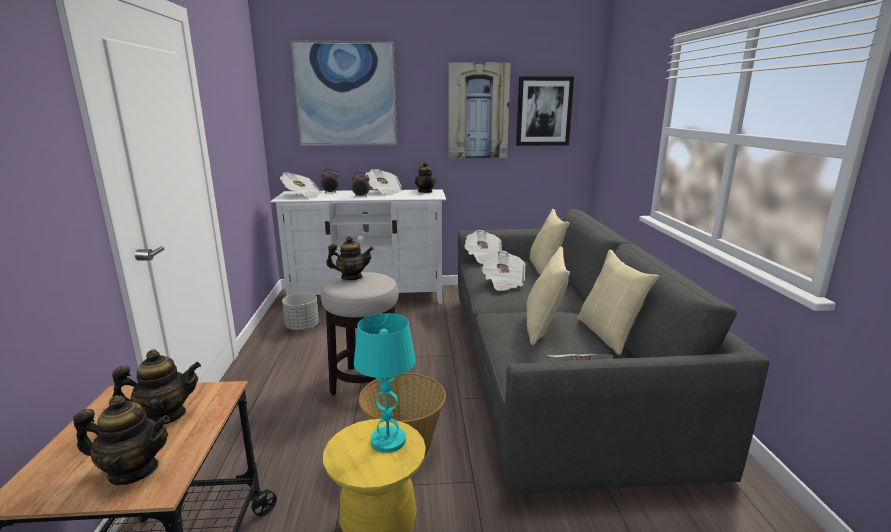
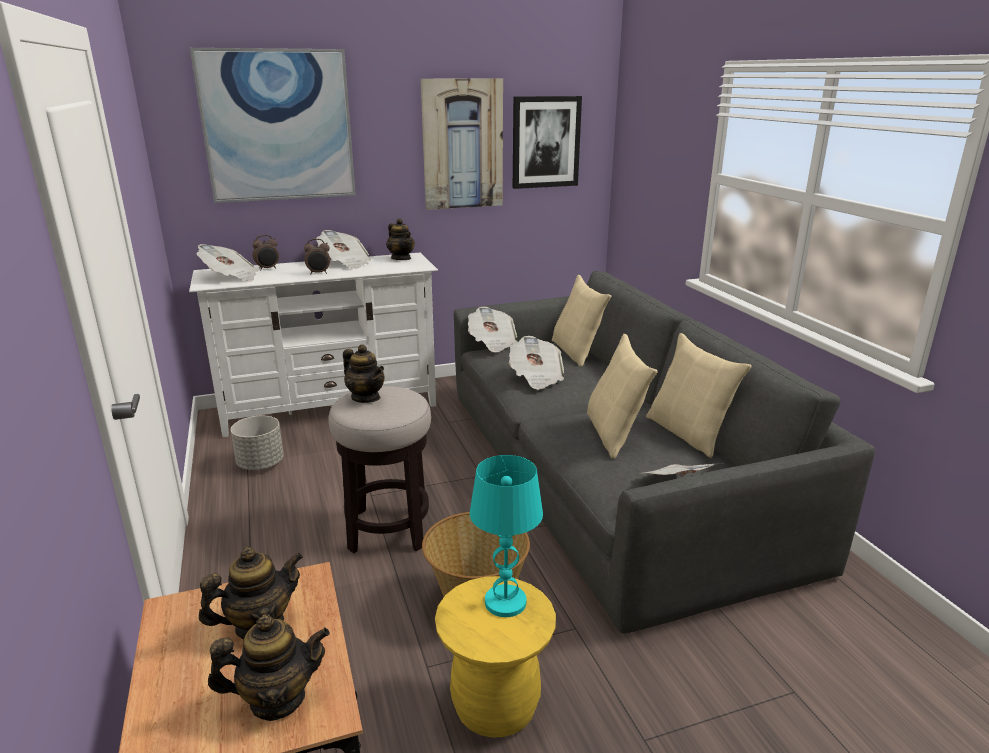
camera: 15 degrees left, 5 degrees up
teapot [326,236,374,280] -> teapot turned 60 degrees clockwise [343,345,384,403]

